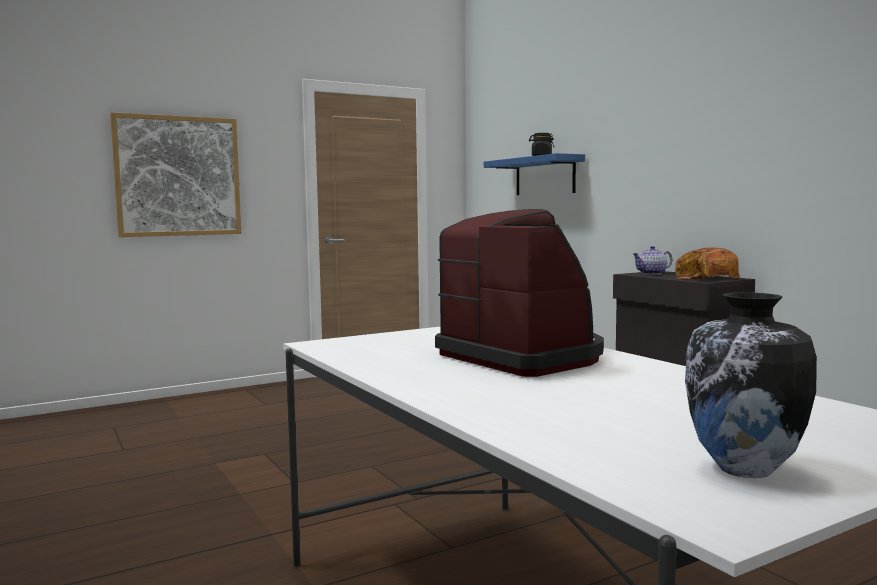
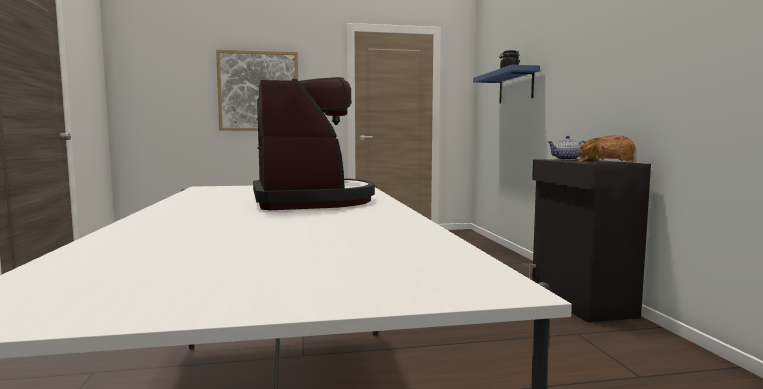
camera: 20 degrees right, 0 degrees up
vase [685,292,817,478] -> none

